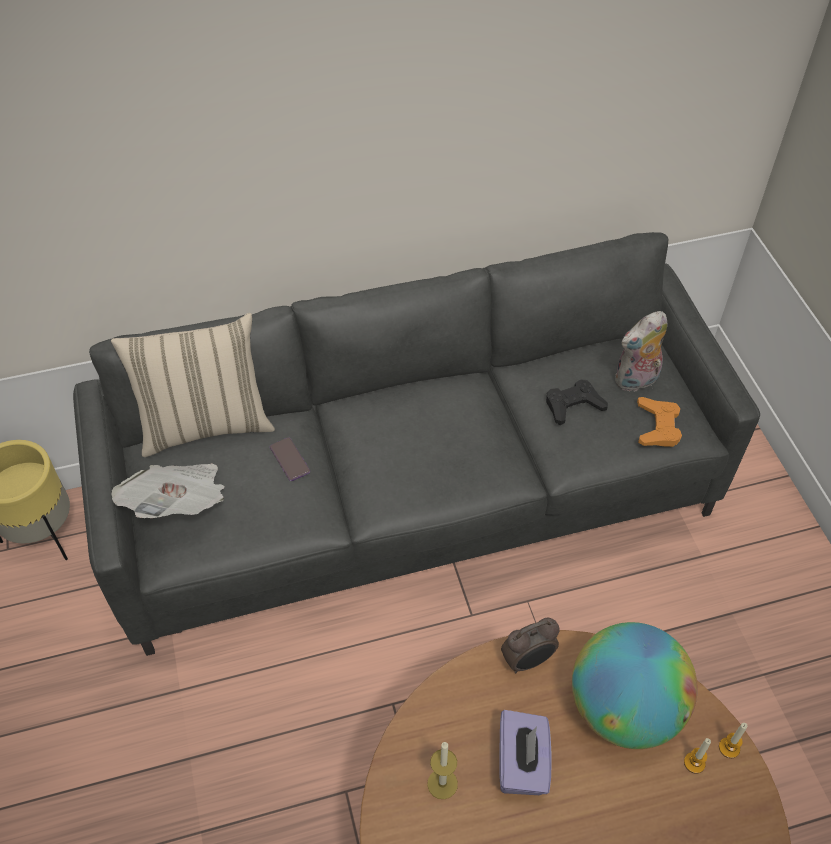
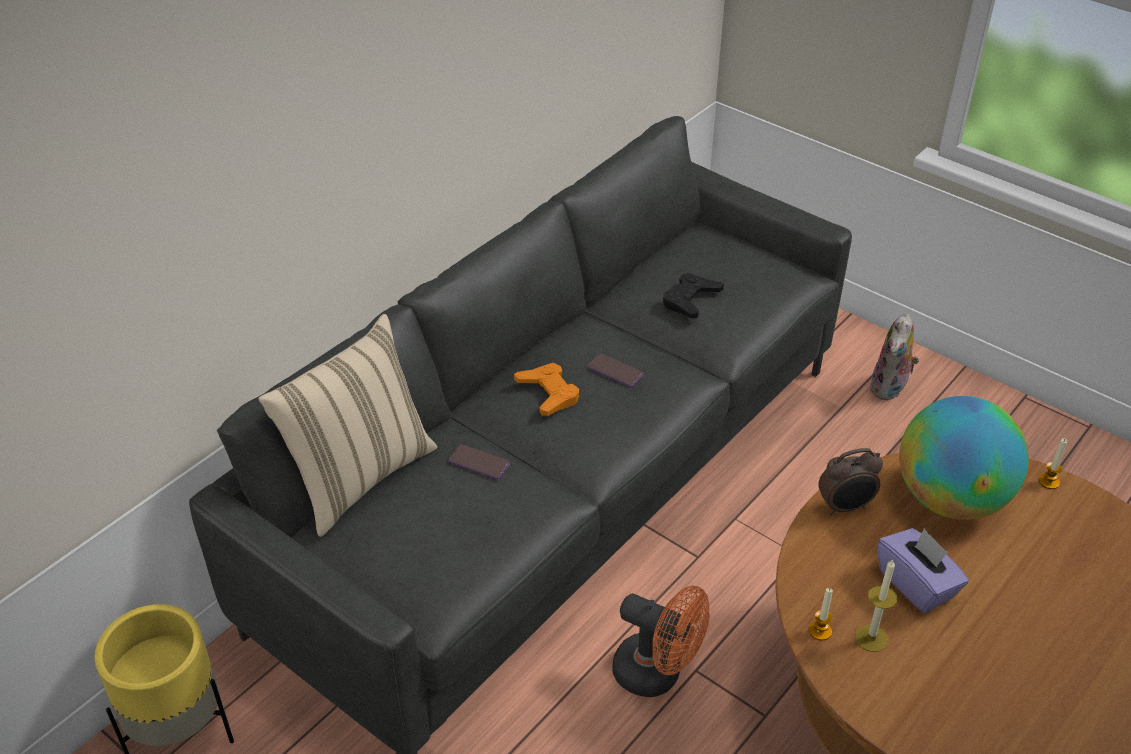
camera: 35 degrees left, 10 degrees down
newspaper [111,463,225,518] -> none
alarm clock [501,618,559,673] -> alarm clock turned 45 degrees clockwise [818,448,883,515]
plush toy [615,311,667,393] -> plush toy moved to [870,313,919,401]
orange game controller [637,397,682,447] -> orange game controller moved to [514,363,579,416]
candle [684,738,711,774] -> candle moved to [809,588,833,640]
none -> phone [588,353,644,387]
none -> orange fan [612,585,709,697]

